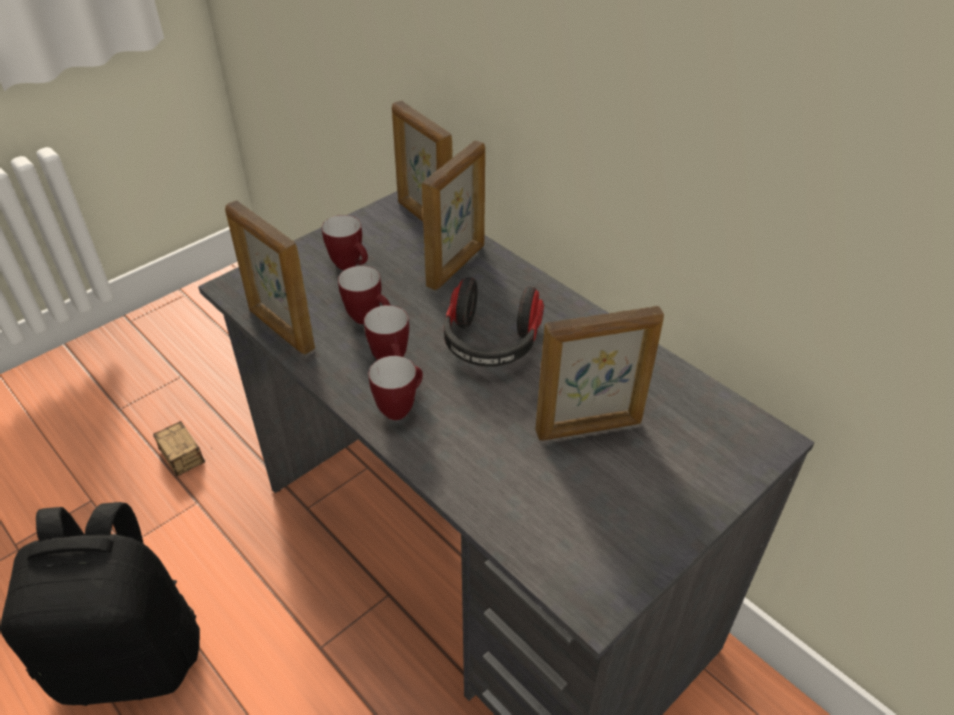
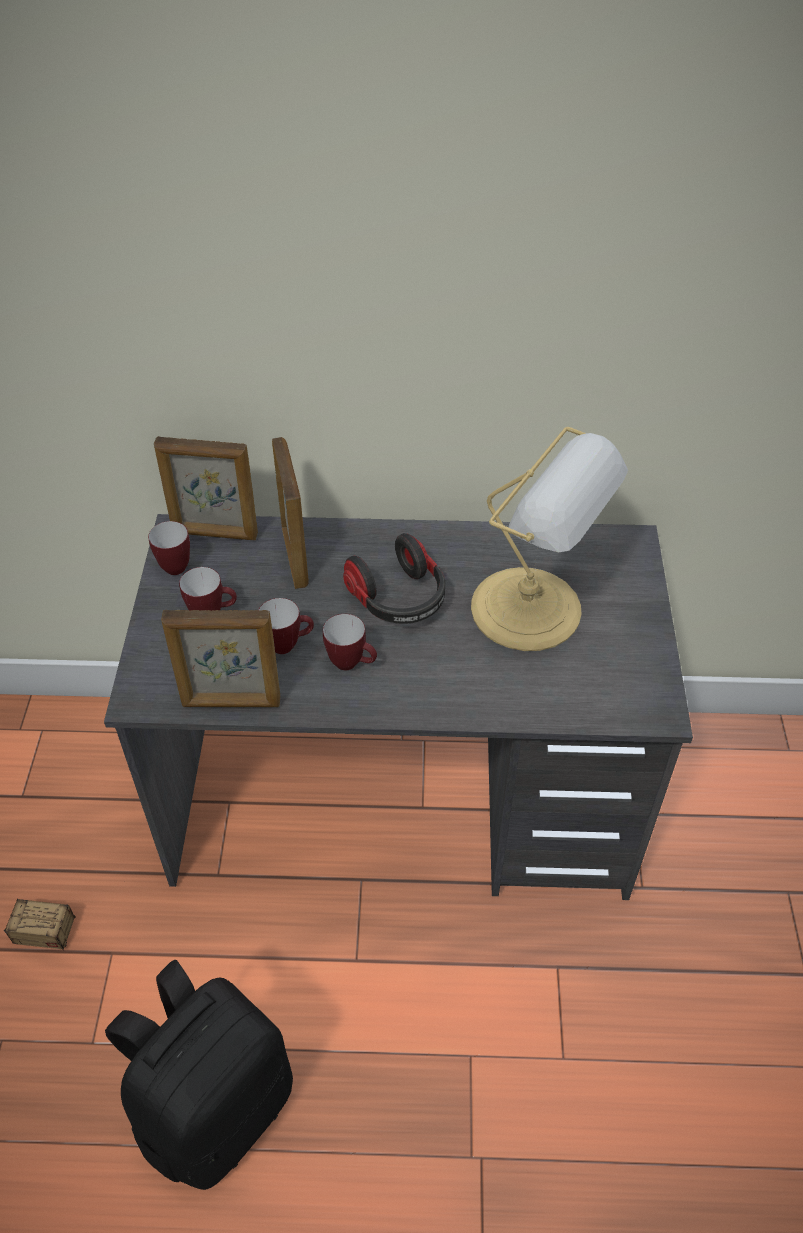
camera: 45 degrees left, 5 degrees up
mug [369,356,423,420] -> mug moved to [148,521,190,575]
picture frame [535,306,664,441] -> table lamp [471,427,628,651]

